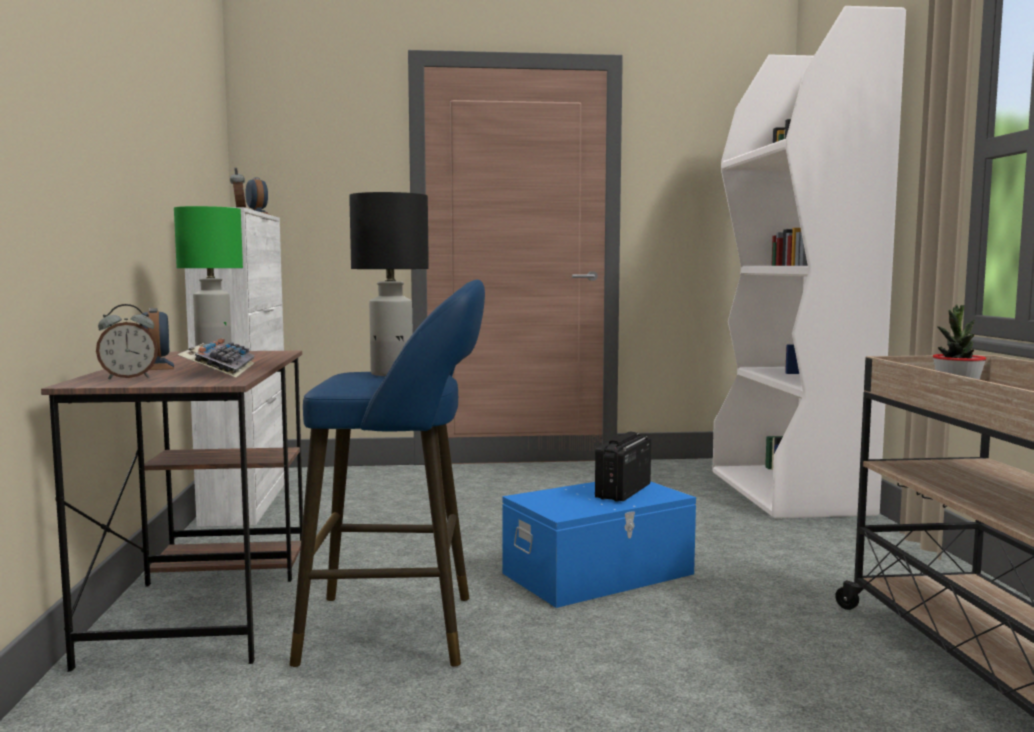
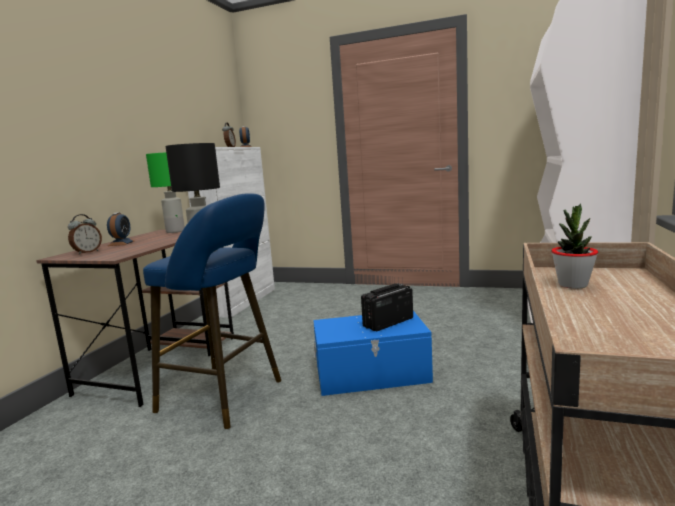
camera: 25 degrees right, 5 degrees up
alarm clock [96,304,158,379] -> alarm clock turned 60 degrees counterclockwise [68,214,102,255]
keyboard [177,338,255,377] -> none

